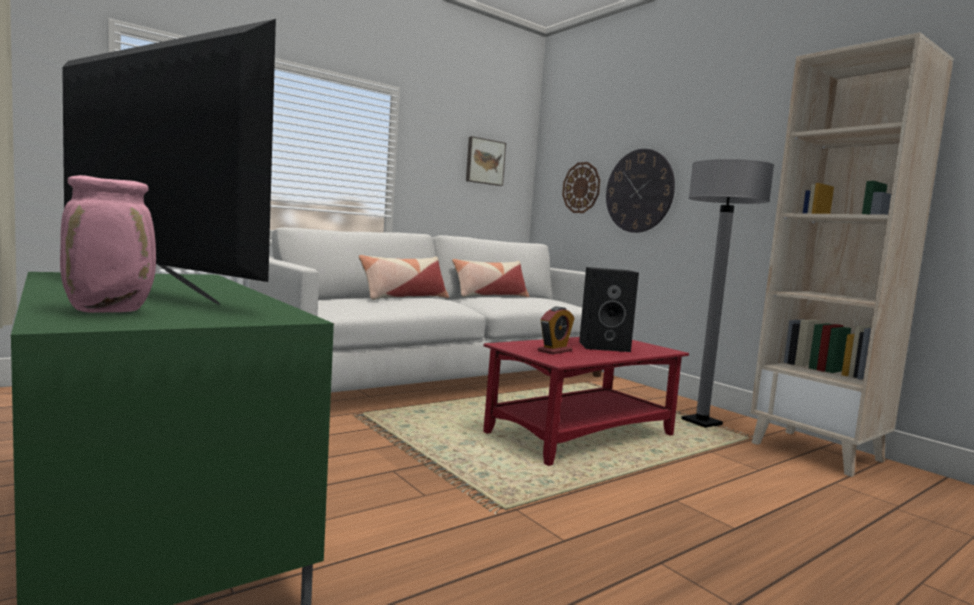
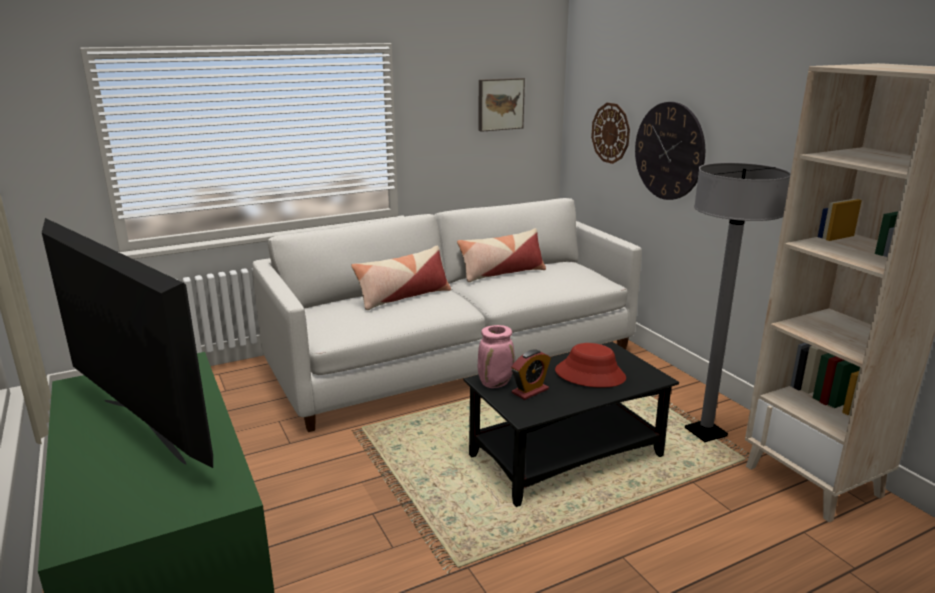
camera: 10 degrees right, 15 degrees up
pink vase [60,175,156,313] -> pink vase moved to [478,325,514,388]
red coffee table [483,337,689,466] -> black coffee table [463,342,679,507]
black speaker [579,267,639,352] -> red hat [555,343,626,388]

